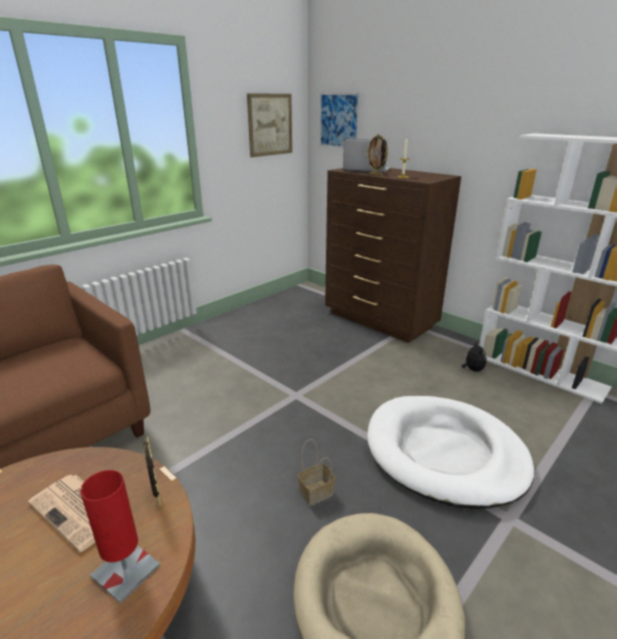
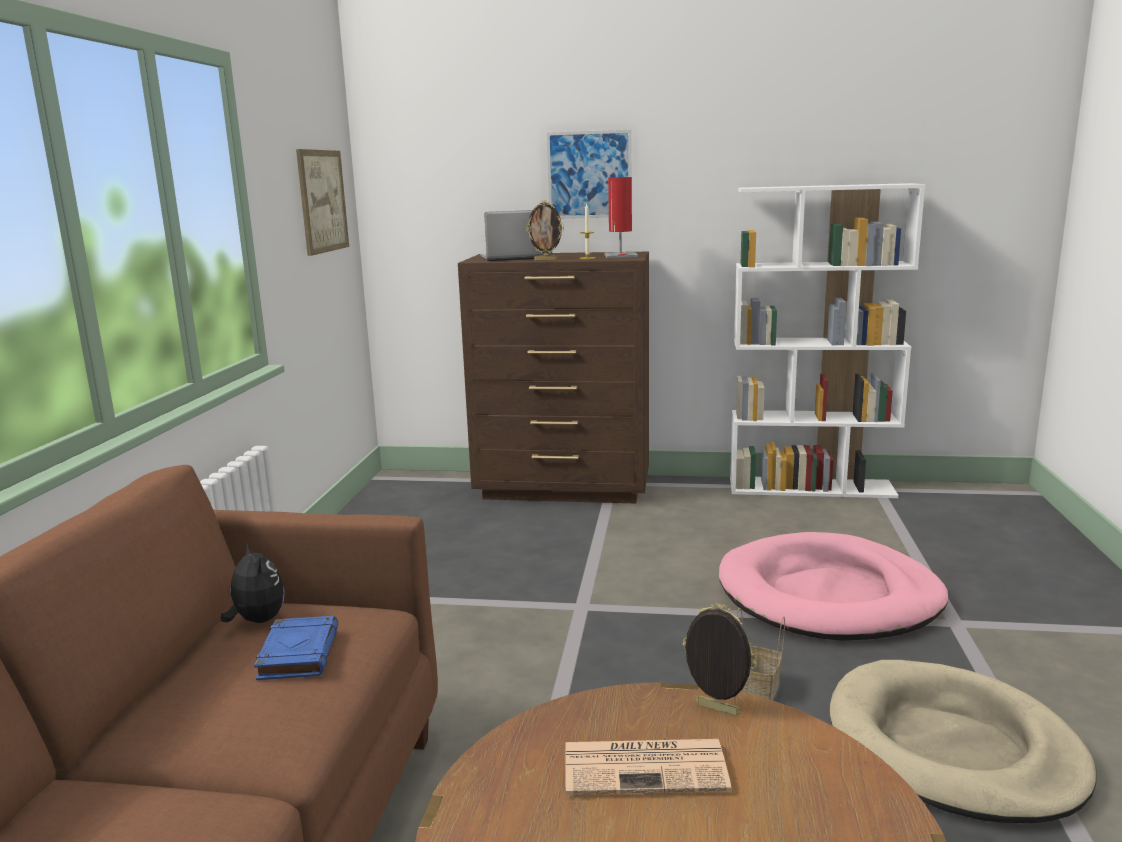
camera: 35 degrees left, 10 degrees down
red table lamp [80,470,160,604] -> red table lamp moved to [604,177,638,258]
picture [320,93,360,148] -> picture moved to [547,130,631,219]
white dog bed [367,396,535,509] -> pink dog bed [719,532,948,641]
plush toy [462,341,487,372] -> plush toy moved to [221,544,285,623]
none -> blue book [254,616,338,680]

